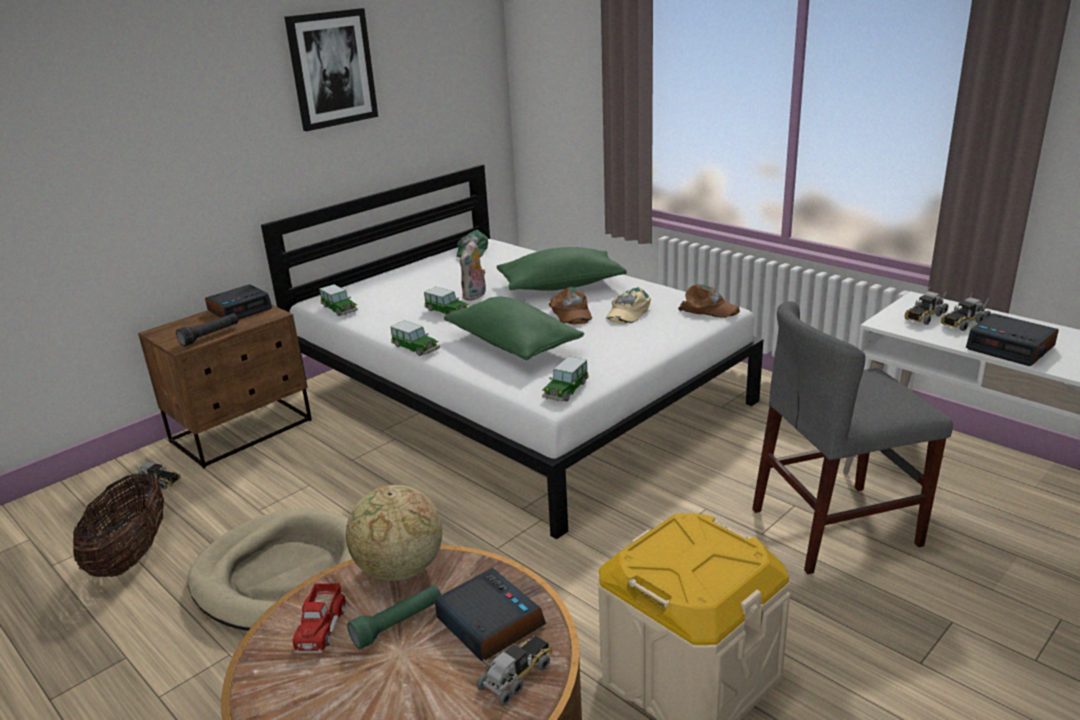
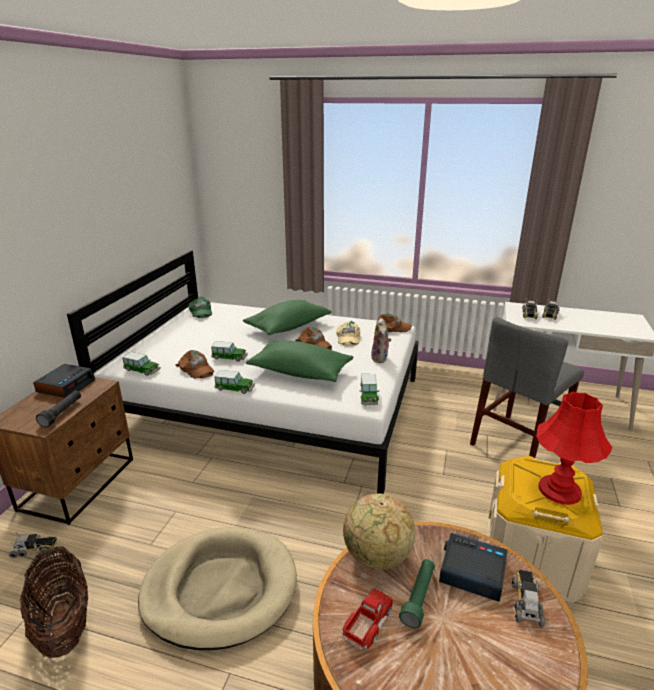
camera: 30 degrees left, 0 degrees up
picture [284,8,378,131] -> none
toy truck [293,583,346,653] -> toy truck turned 120 degrees counterclockwise [341,589,393,650]
plush toy [460,240,486,301] -> plush toy moved to [371,318,392,363]
alarm clock [966,313,1059,366] -> none
none -> brown cap [176,350,214,379]
none -> red table lamp [536,392,612,505]

